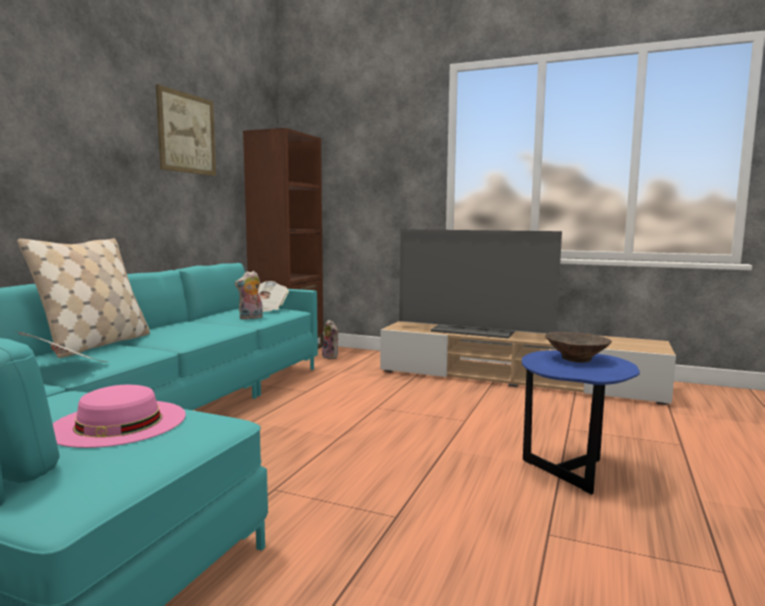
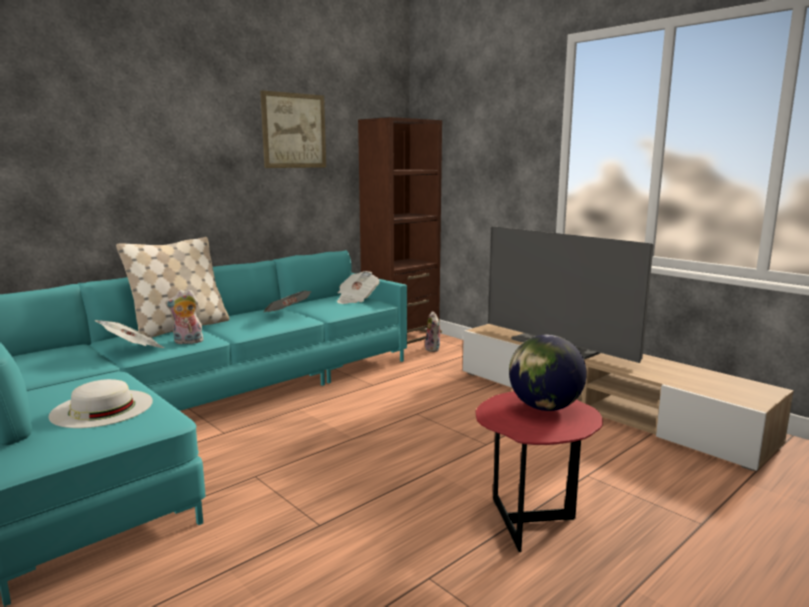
camera: 25 degrees right, 5 degrees up
pink hat [53,385,186,448] -> white hat [48,379,153,428]
plush toy [235,271,263,319] -> plush toy moved to [165,289,203,344]
blue side table [522,350,640,495] -> red side table [476,391,603,552]
brown bowl [545,332,612,363] -> globe [509,335,587,411]
none -> newspaper [264,290,311,312]

